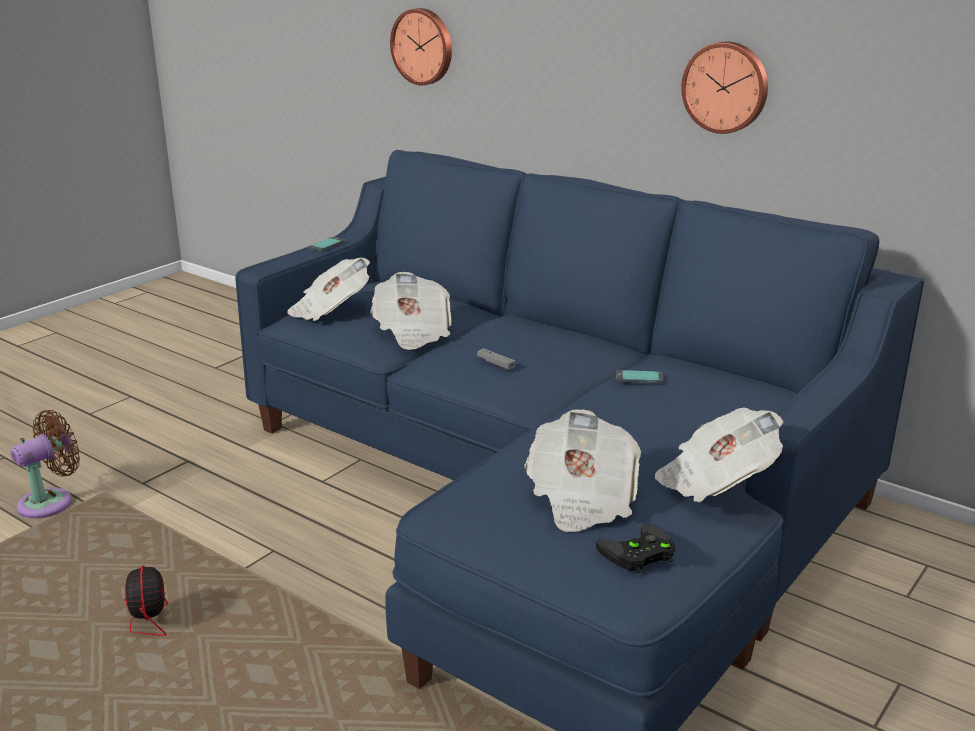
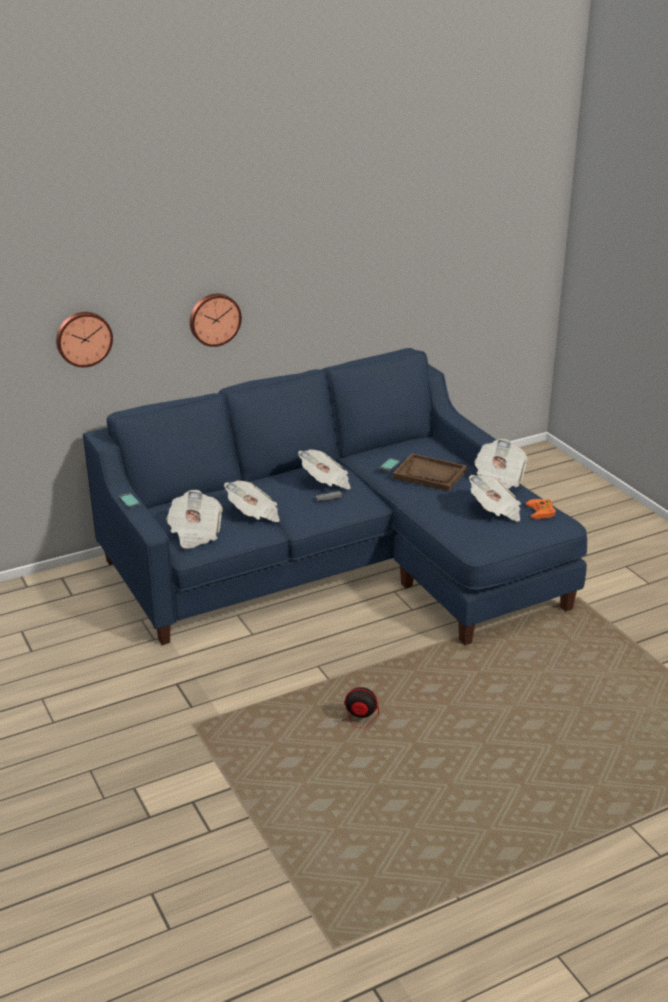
camera: 65 degrees left, 5 degrees up
brown fan [10,410,80,519] -> none
black game controller [596,524,676,573] -> orange game controller [526,499,556,519]
wall clock [681,42,768,134] -> wall clock moved to [190,294,242,347]
none -> newspaper [298,450,351,489]
none -> brown tray [393,453,467,492]

